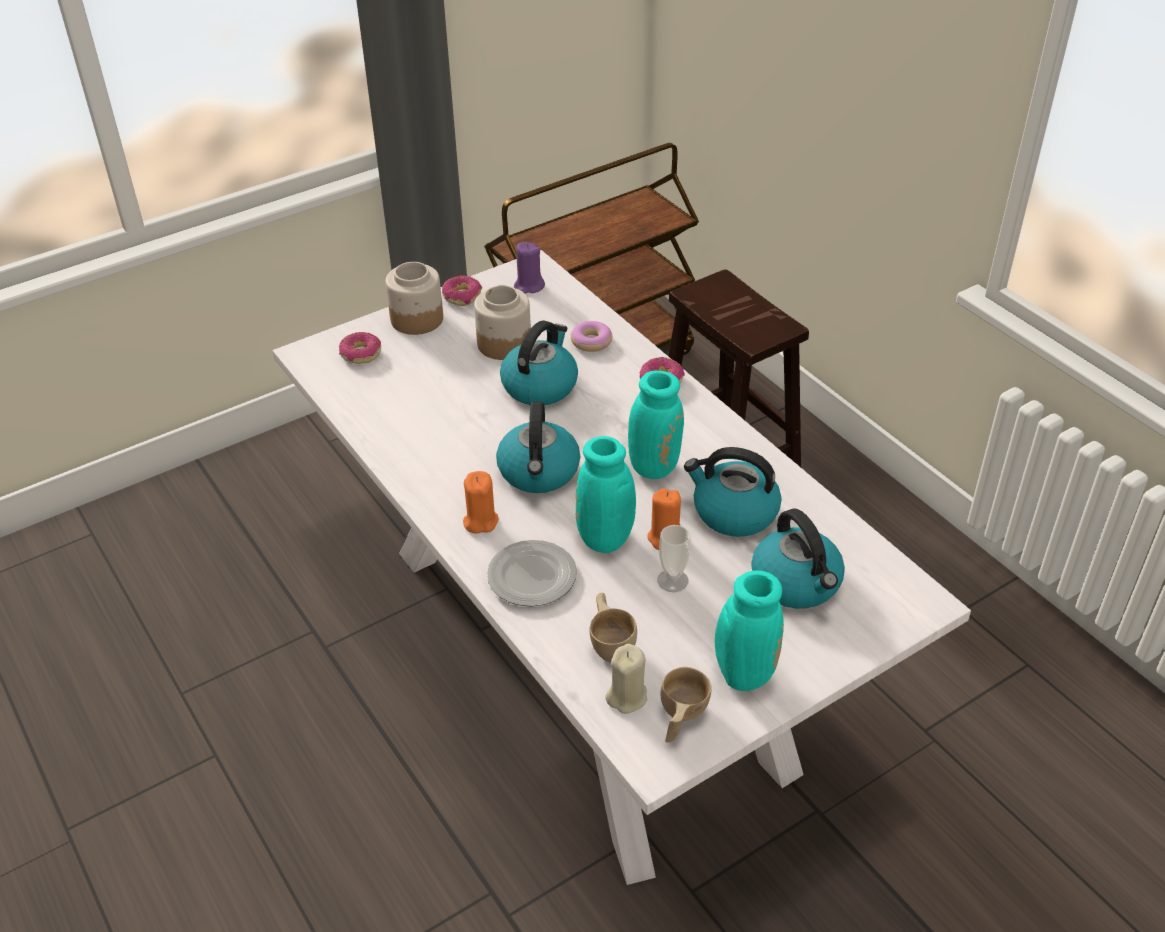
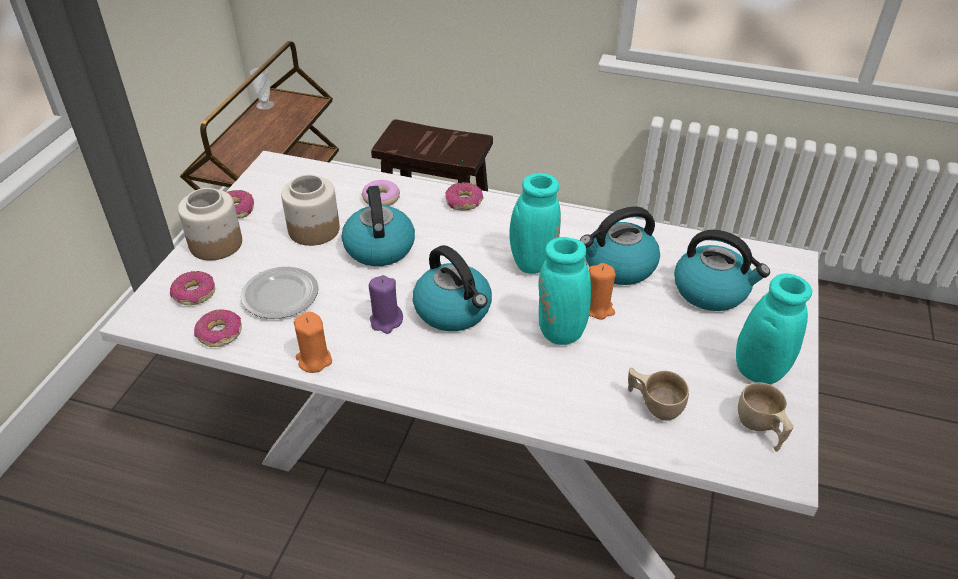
camera: 40 degrees left, 0 degrees up
orange candle [463,471,499,534] -> orange candle moved to [294,312,332,373]
plate [487,540,577,606] -> plate moved to [240,267,319,319]
purple candle [514,242,545,294] -> purple candle moved to [369,275,403,334]
beige candle [606,644,647,714] -> none
cup [657,525,690,592] -> cup moved to [250,68,274,110]
none -> donut [194,309,242,347]

